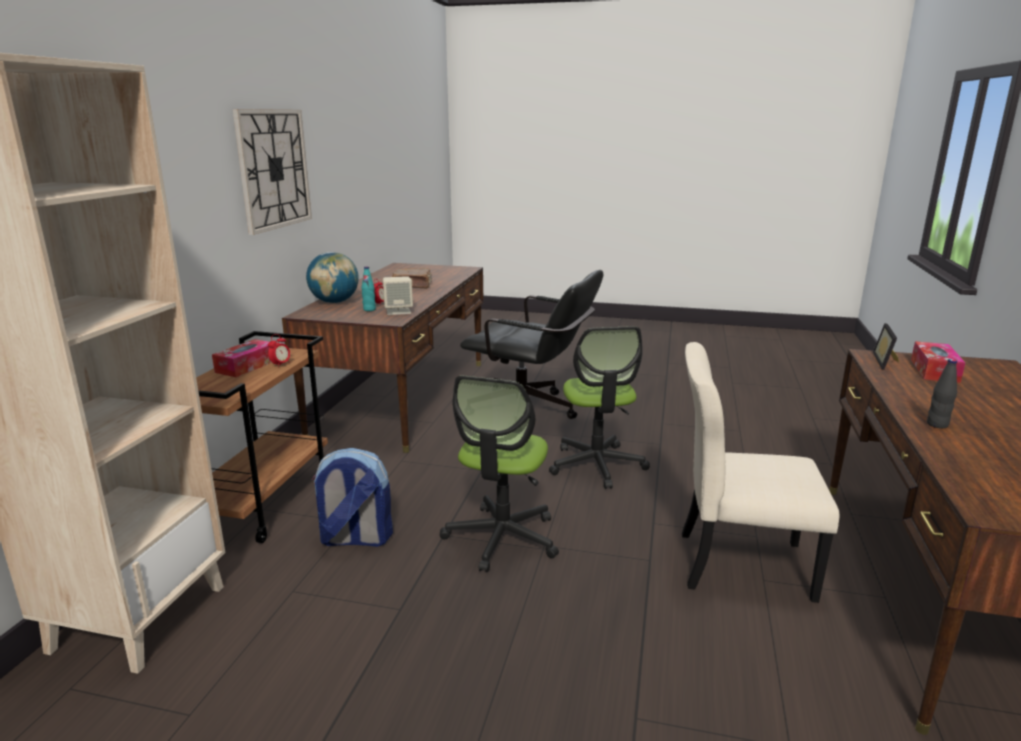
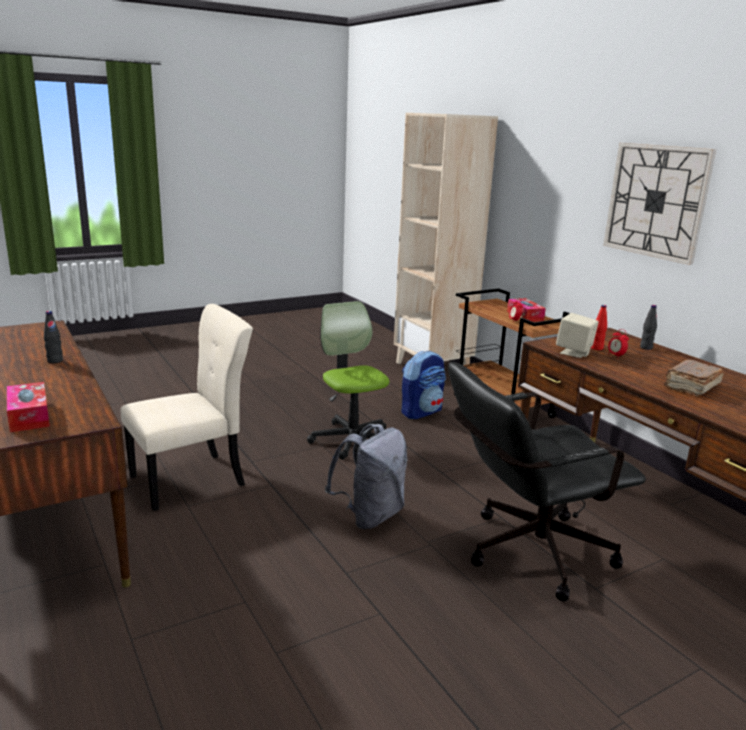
camera: 135 degrees right, 0 degrees up
globe [306,252,359,303] -> black bottle [640,305,657,350]
turquoise bottle [362,267,376,311] -> red bottle [591,305,607,350]
office chair [549,326,650,489] -> grey backpack [325,424,408,529]
picture frame [873,323,899,370] -> none

